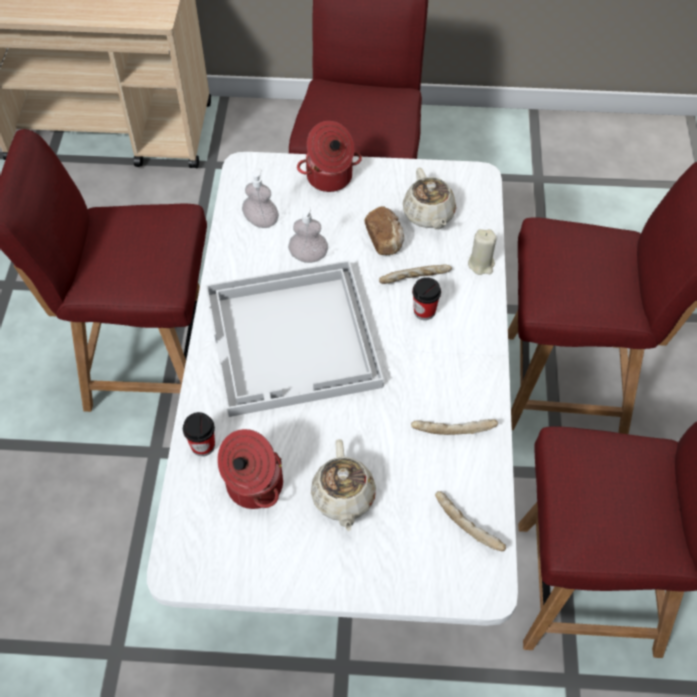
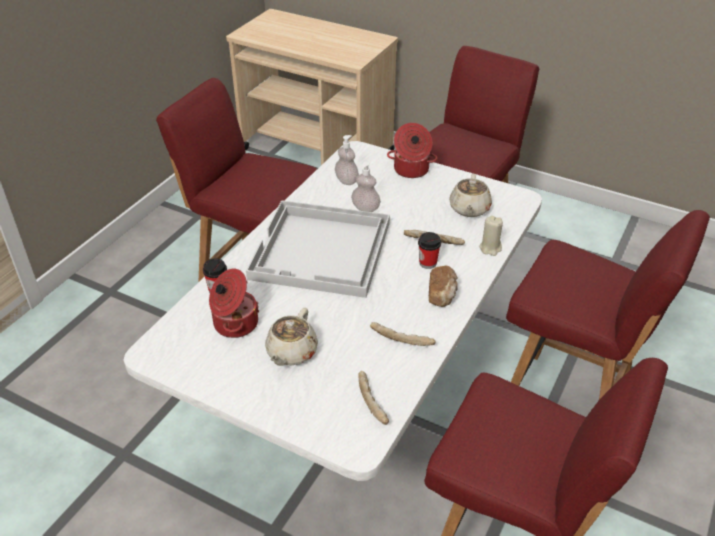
camera: 25 degrees right, 15 degrees down
bread [364,206,404,255] -> bread moved to [429,266,458,307]

